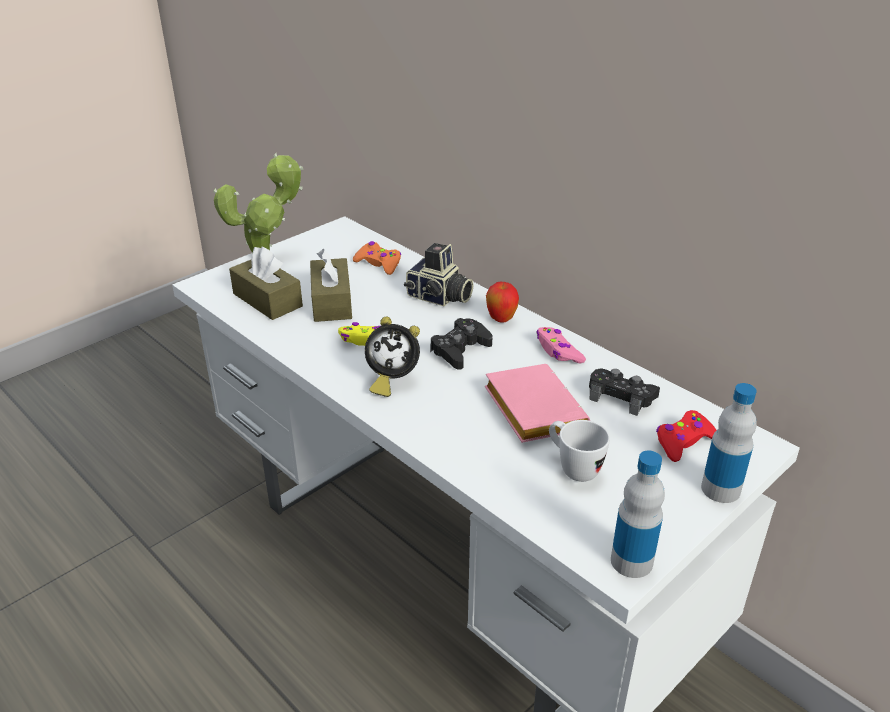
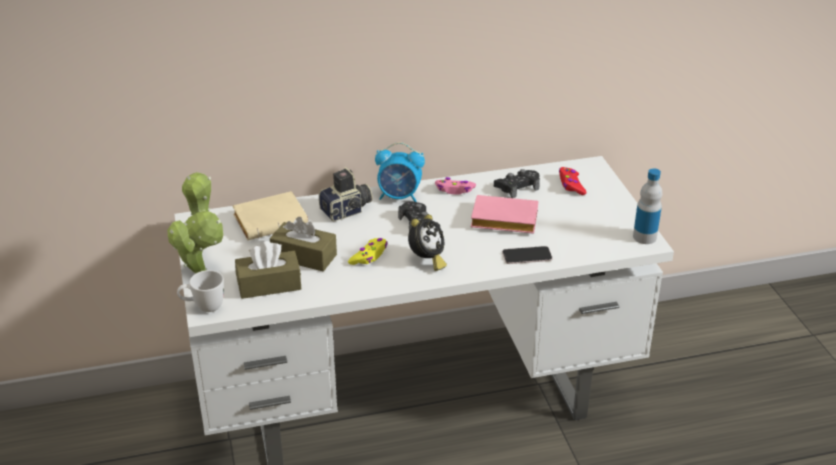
camera: 60 degrees left, 0 degrees up
orange game controller [353,241,401,275] -> beige book [232,191,308,240]
apple [486,282,519,322] -> alarm clock [375,142,425,202]
white mug [549,420,610,482] -> white mug moved to [177,270,224,312]
bottle [701,383,757,503] -> none
none -> phone [502,246,552,264]

